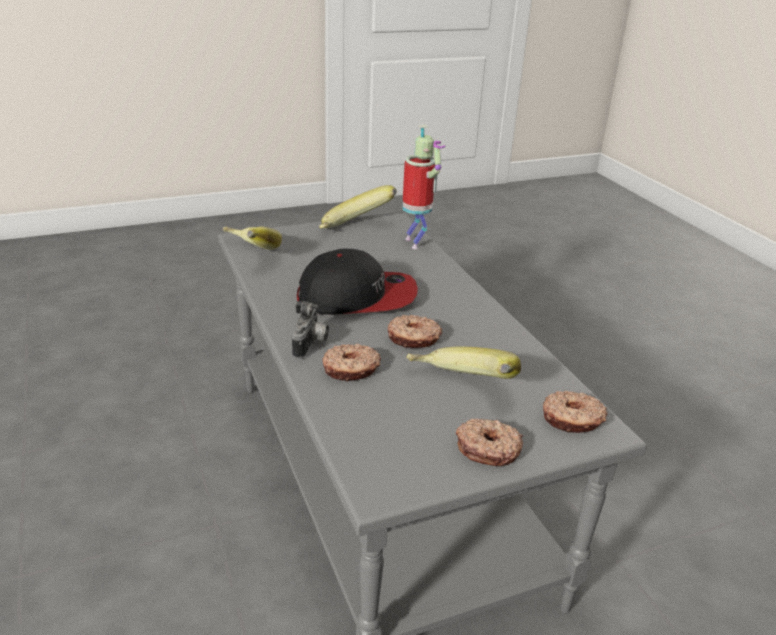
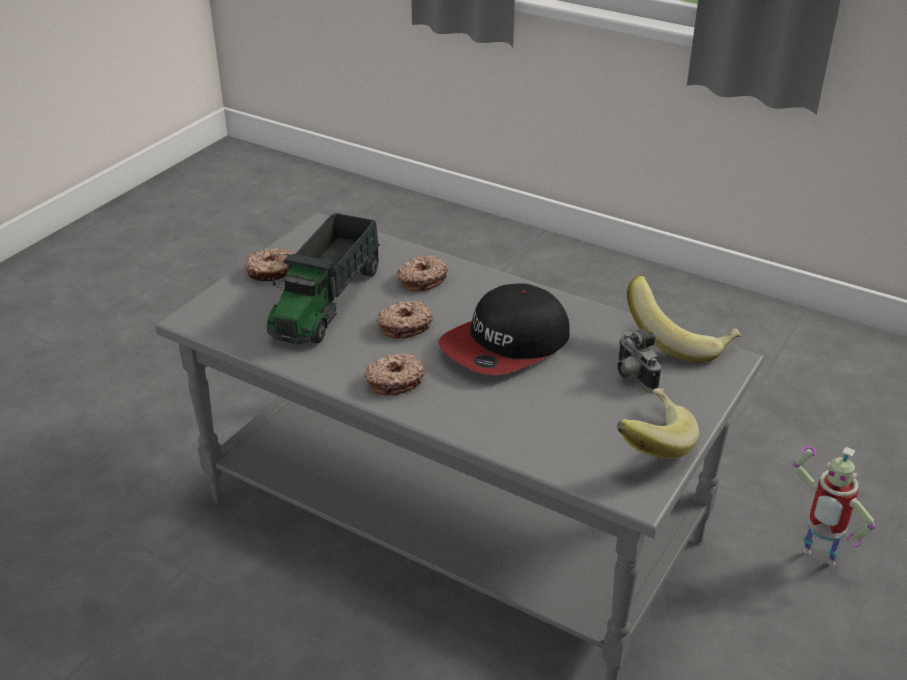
camera: 145 degrees right, 5 degrees up
camera [292,301,329,359] -> camera moved to [617,329,661,390]
toy robot [402,124,445,249] -> toy robot moved to [793,446,875,566]
banana [406,346,521,379] -> toy truck [267,213,380,344]
donut [543,391,608,433] -> donut moved to [364,353,425,395]

